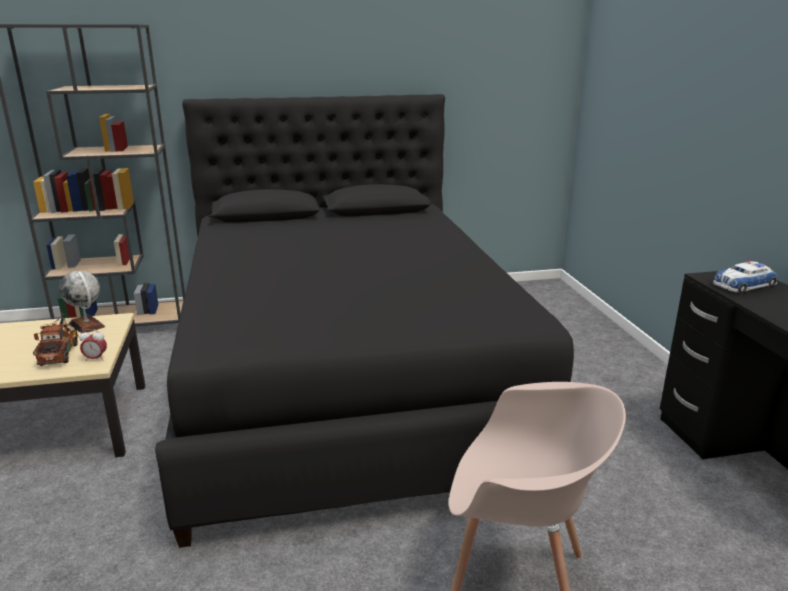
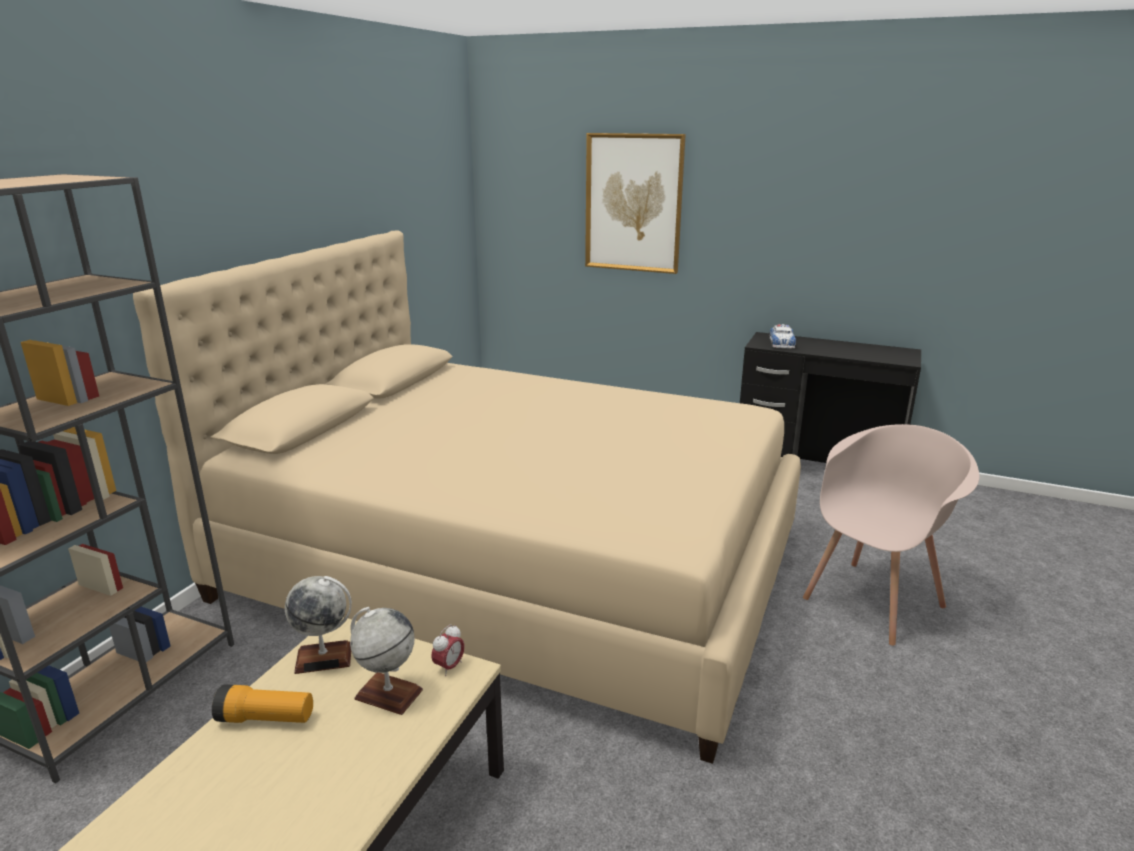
camera: 55 degrees left, 0 degrees up
toy truck [33,313,79,366] -> globe [350,607,423,715]
black bed [155,94,574,548] -> beige bed [133,230,801,764]
none -> flashlight [212,684,313,723]
none -> picture [585,133,686,274]

